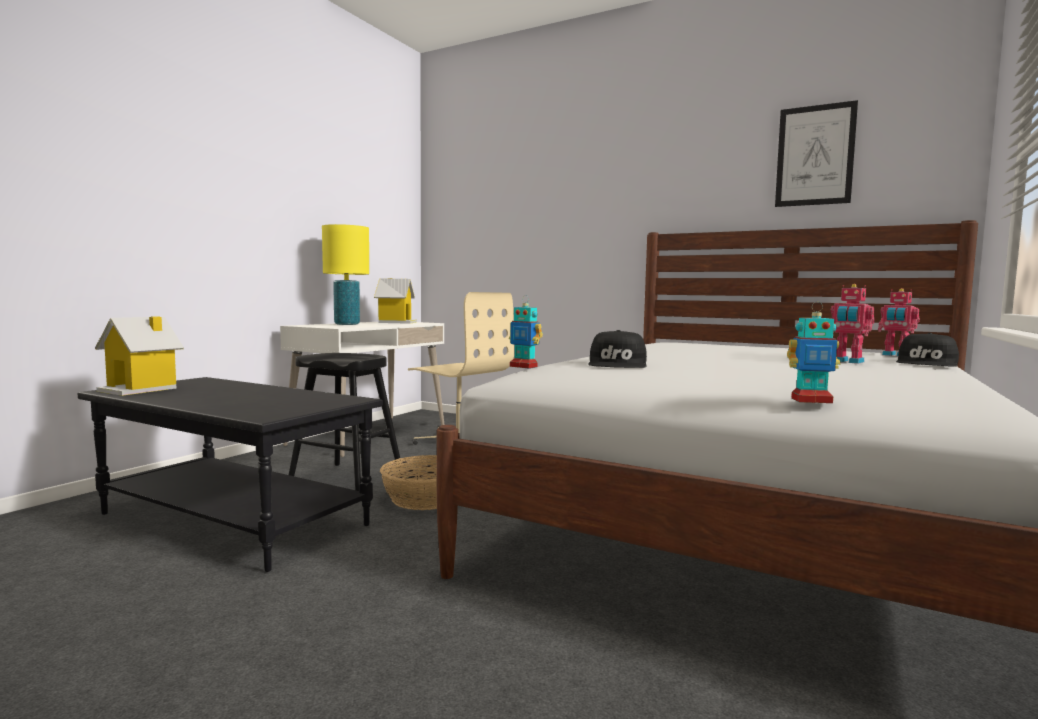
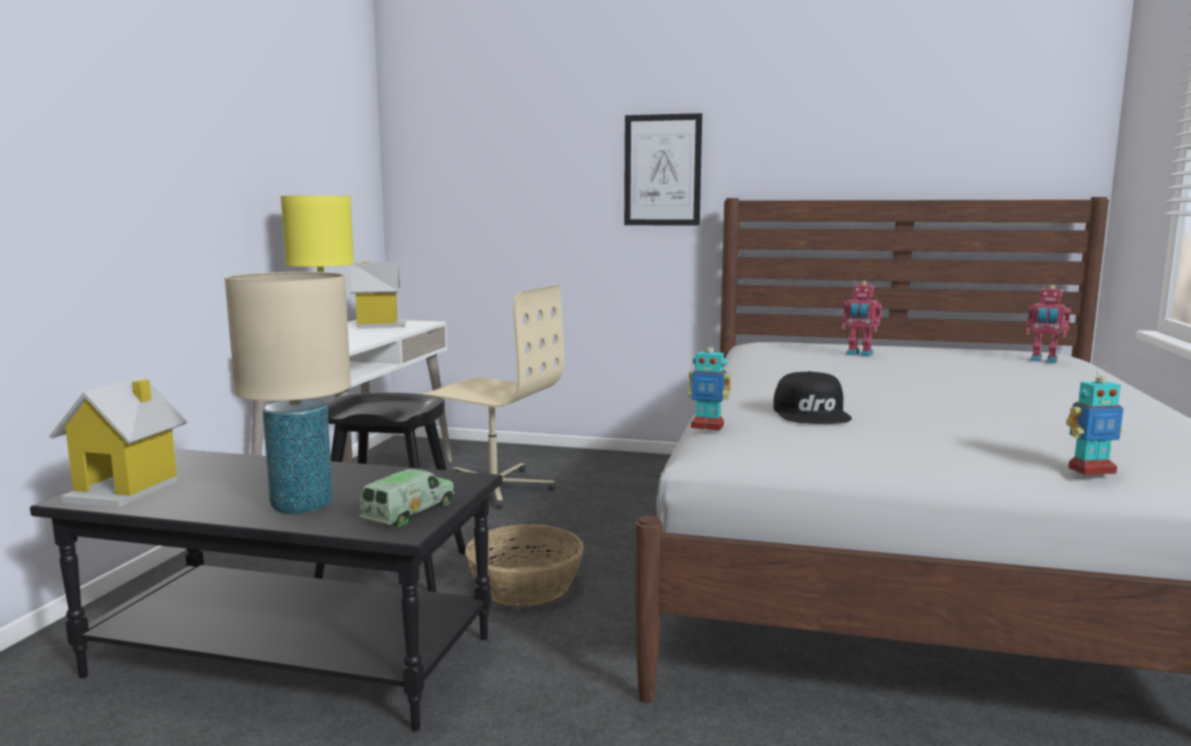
camera: 15 degrees left, 5 degrees up
picture [775,100,858,207] -> picture moved to [624,113,702,226]
toy robot [831,284,875,364] -> toy robot moved to [842,281,882,357]
black cap [896,333,959,367] -> none
none -> beige table lamp [225,272,351,514]
none -> toy truck [360,469,455,526]

